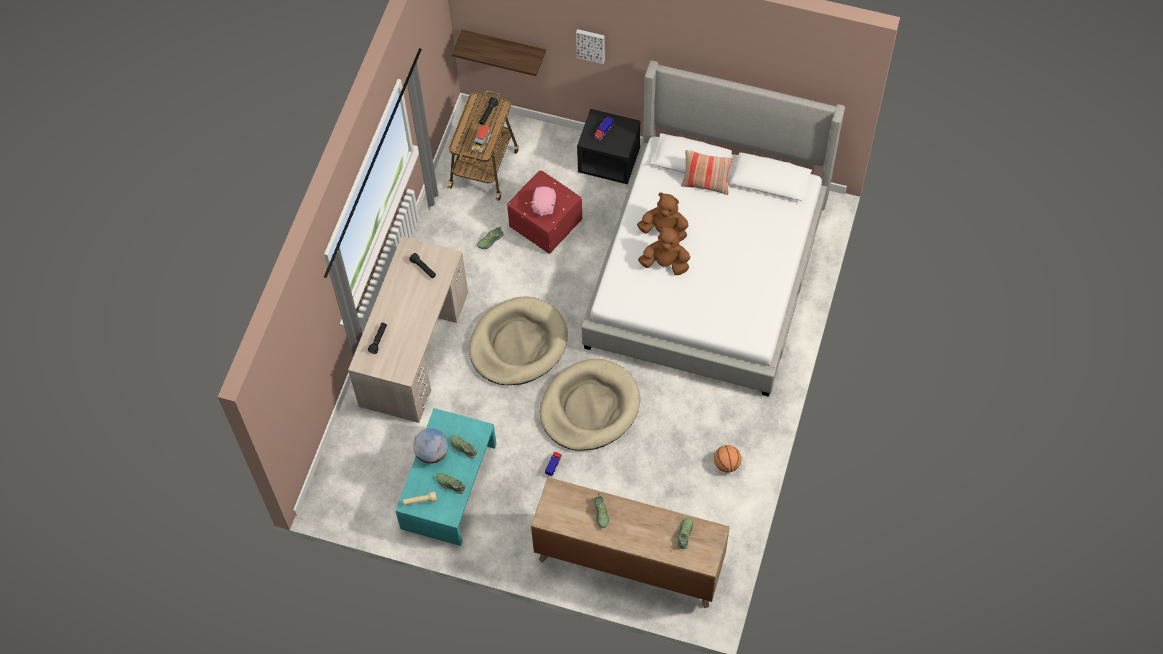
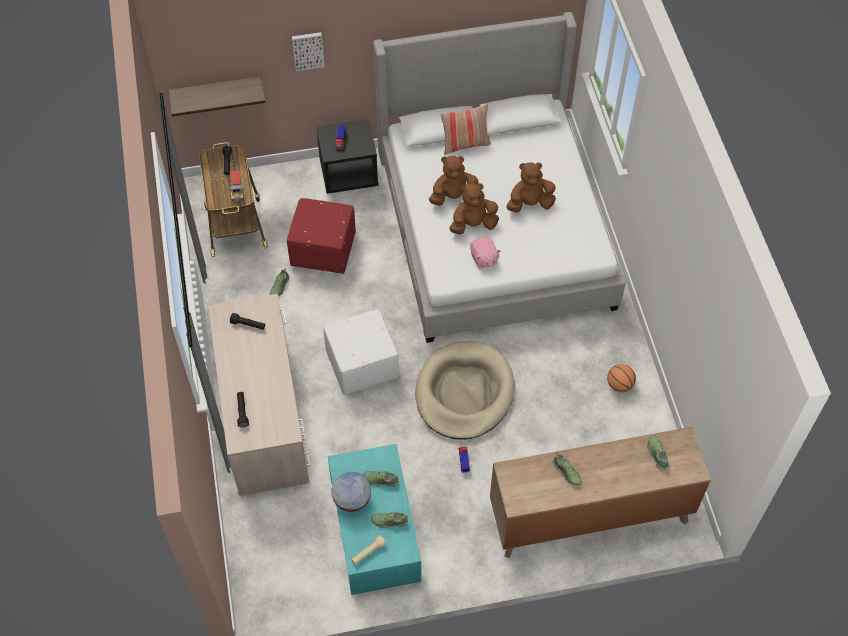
camera: 30 degrees left, 5 degrees down
beige dog bed [469,296,568,385] -> white ottoman [323,309,399,395]
pink plush toy [530,186,556,216] -> pink plush toy moved to [470,237,501,269]
none -> brown plush toy [506,162,556,213]

